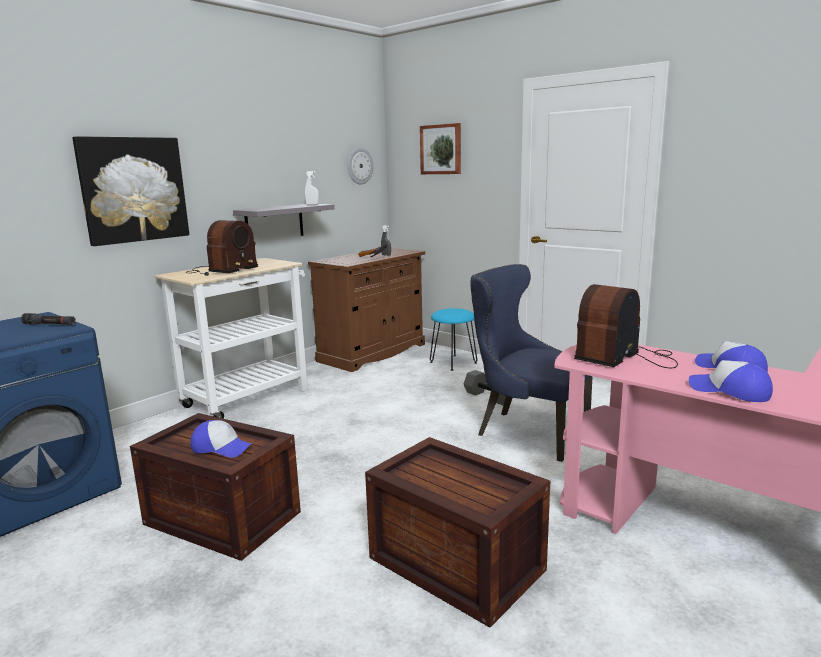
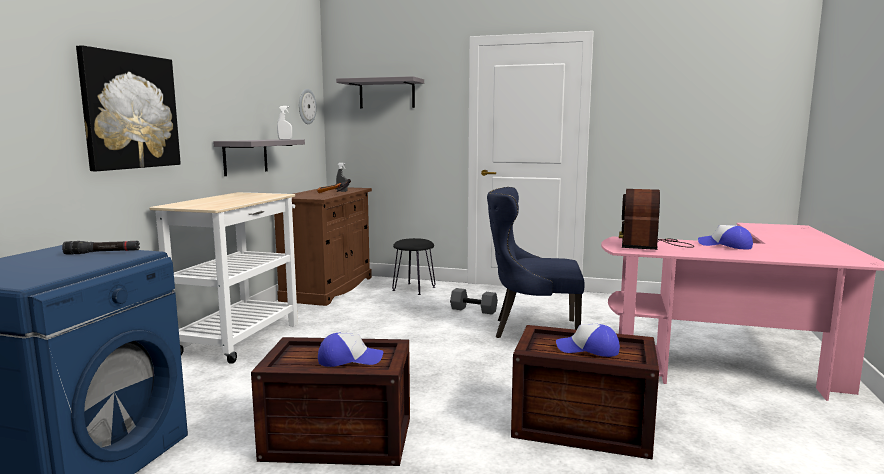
camera: 25 degrees left, 5 degrees down
radio [185,220,258,276] -> none
picture [420,123,461,174] -> grey shelf [336,76,424,108]
turquoise stool [430,308,477,371] -> black stool [392,238,436,295]
cap [689,360,773,402] -> cap moved to [556,324,620,357]

